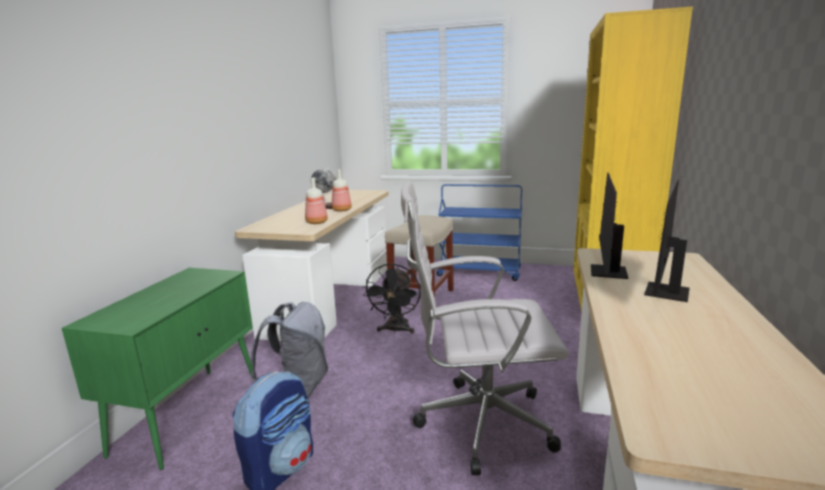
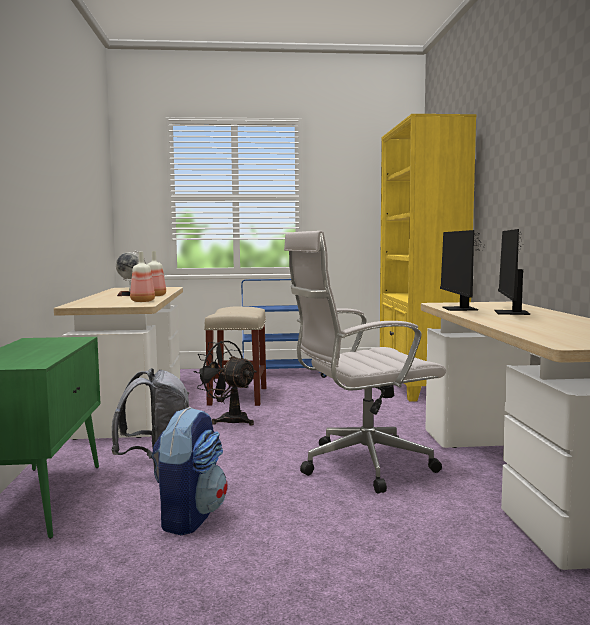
camera: 20 degrees left, 10 degrees down
black fan [363,263,421,334] -> black fan turned 135 degrees clockwise [193,341,257,426]

